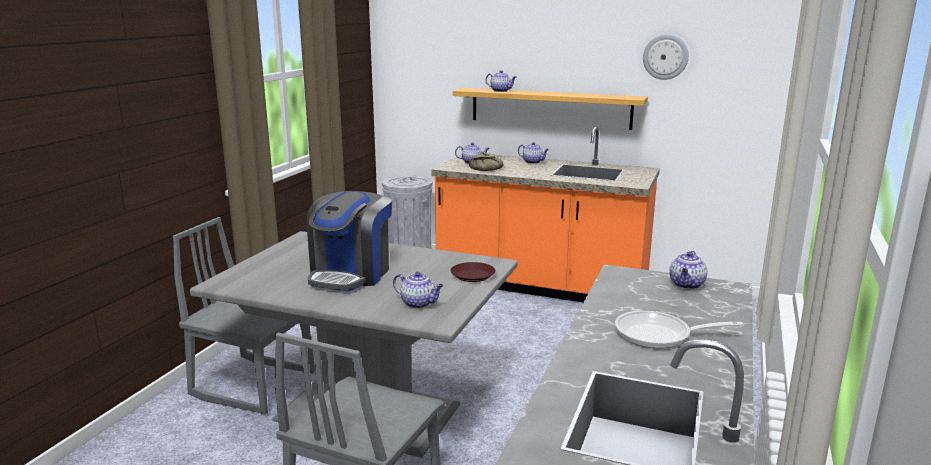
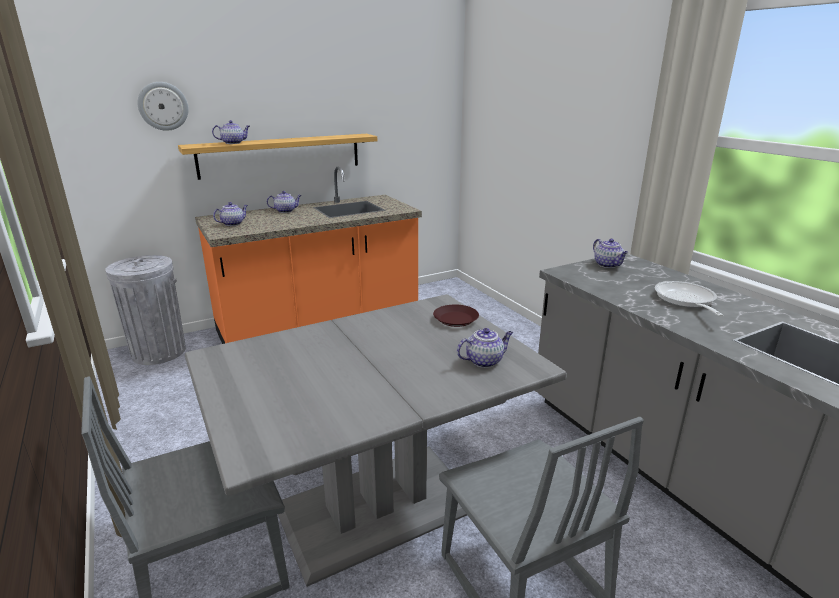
camera: 50 degrees left, 5 degrees up
coffee machine [307,191,392,291] -> none
bread [469,153,503,171] -> none
frying pan [615,311,743,349] -> frying pan turned 135 degrees clockwise [655,281,724,317]
wall clock [643,34,689,80] -> wall clock moved to [137,82,189,131]

